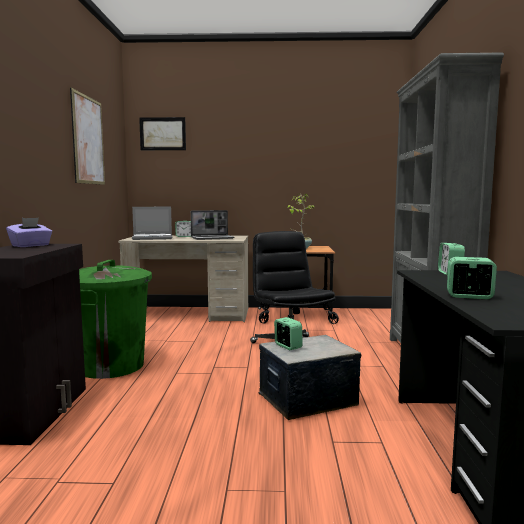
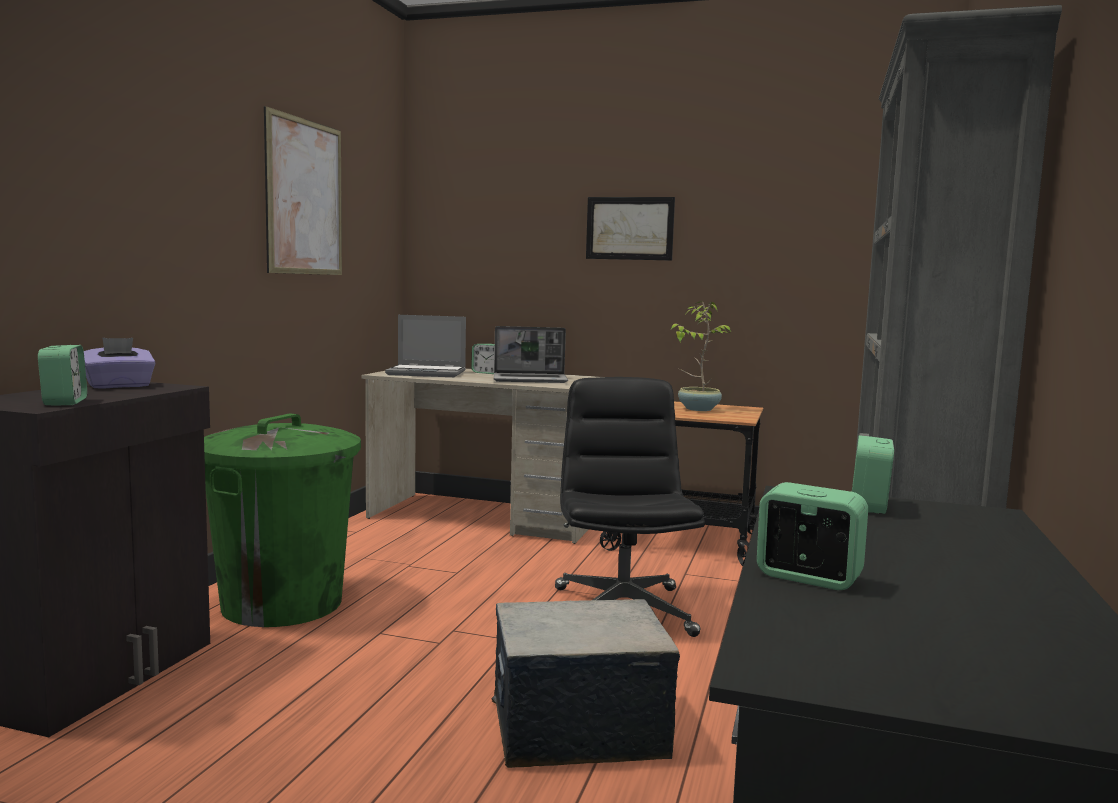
camera: 15 degrees right, 0 degrees up
picture [139,117,186,150] -> picture moved to [586,197,675,261]
alarm clock [274,317,303,350] -> alarm clock moved to [38,345,87,406]

